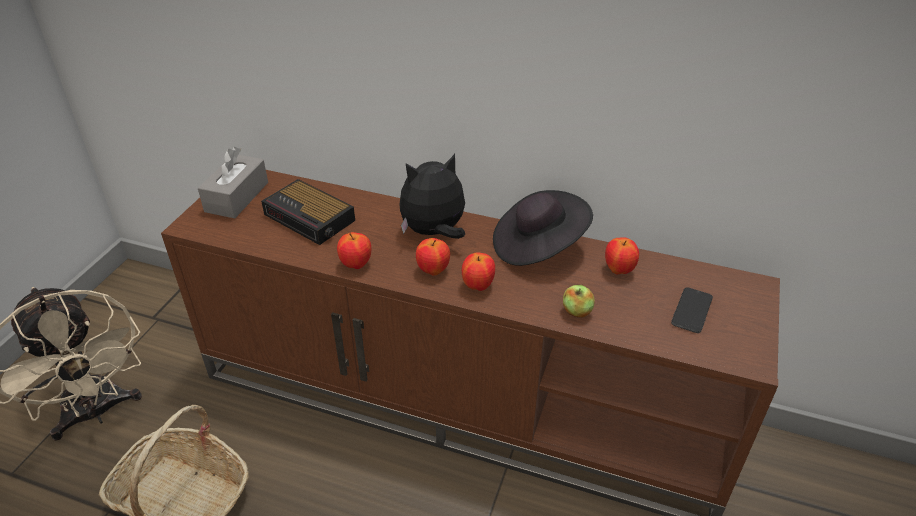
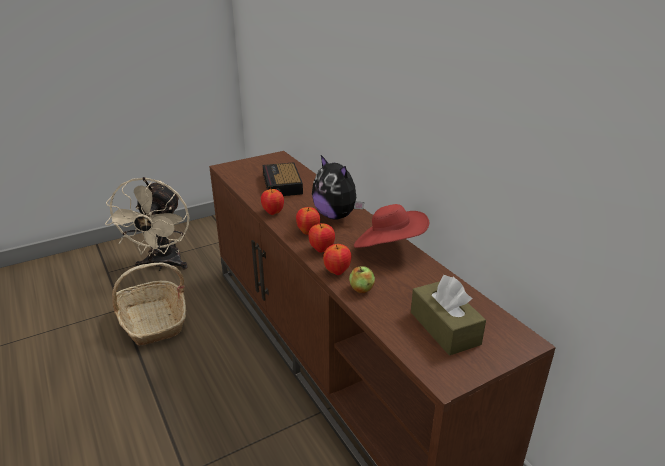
camera: 40 degrees right, 10 degrees down
grey tissue box [198,147,268,218] -> none
plush toy [399,154,465,239] -> plush toy turned 150 degrees counterclockwise [312,155,364,220]
black hat [493,190,593,266] -> red hat [354,204,429,248]
apple [605,237,639,274] -> apple moved to [323,244,351,275]
phone [671,287,713,333] -> brown tissue box [411,275,486,356]

